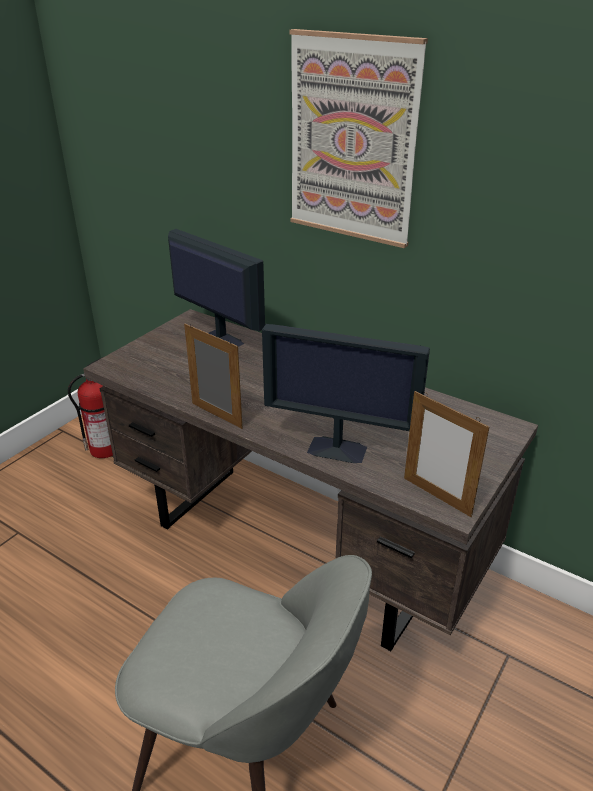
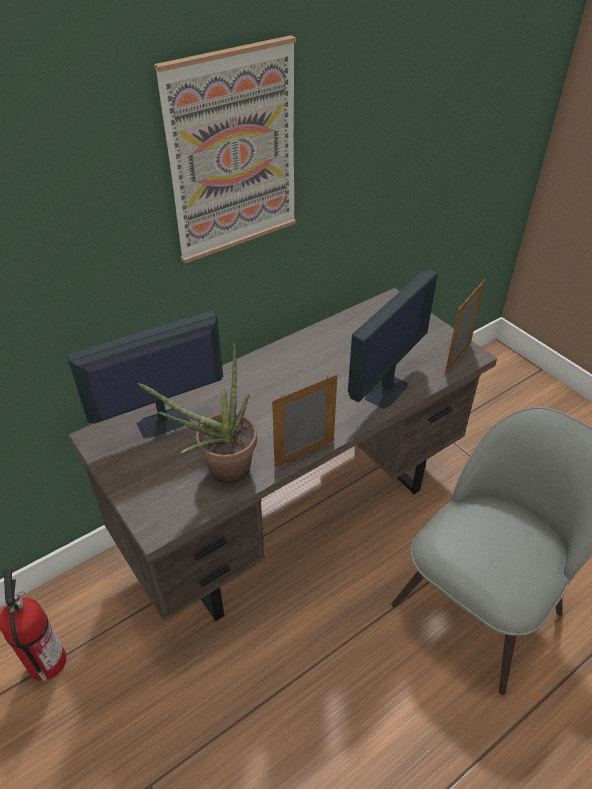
camera: 70 degrees left, 10 degrees up
picture frame [404,391,489,517] -> picture frame turned 150 degrees clockwise [444,279,486,375]
none -> potted plant [138,343,257,484]

